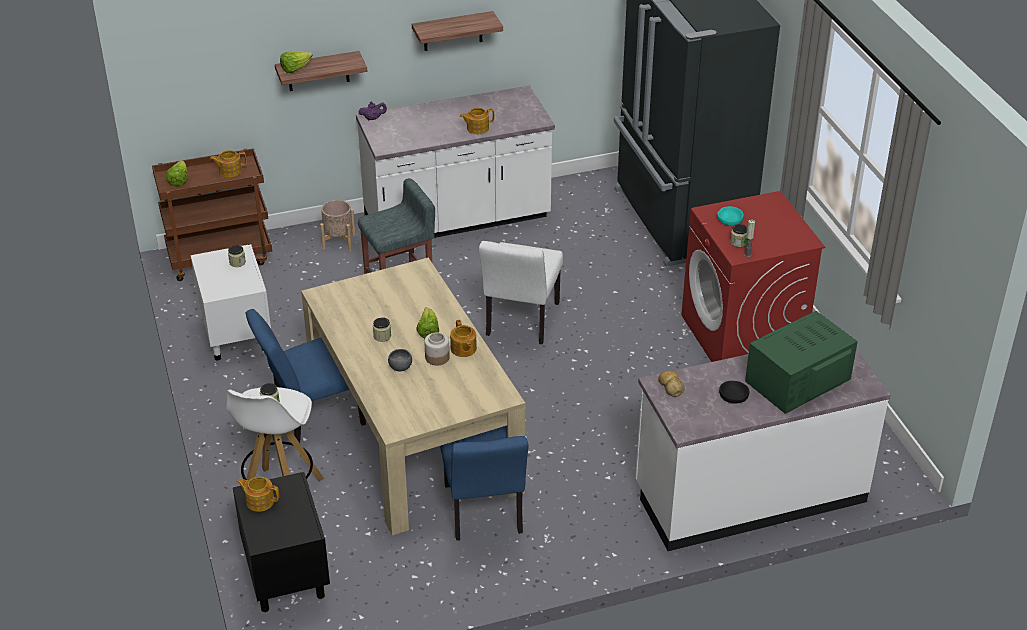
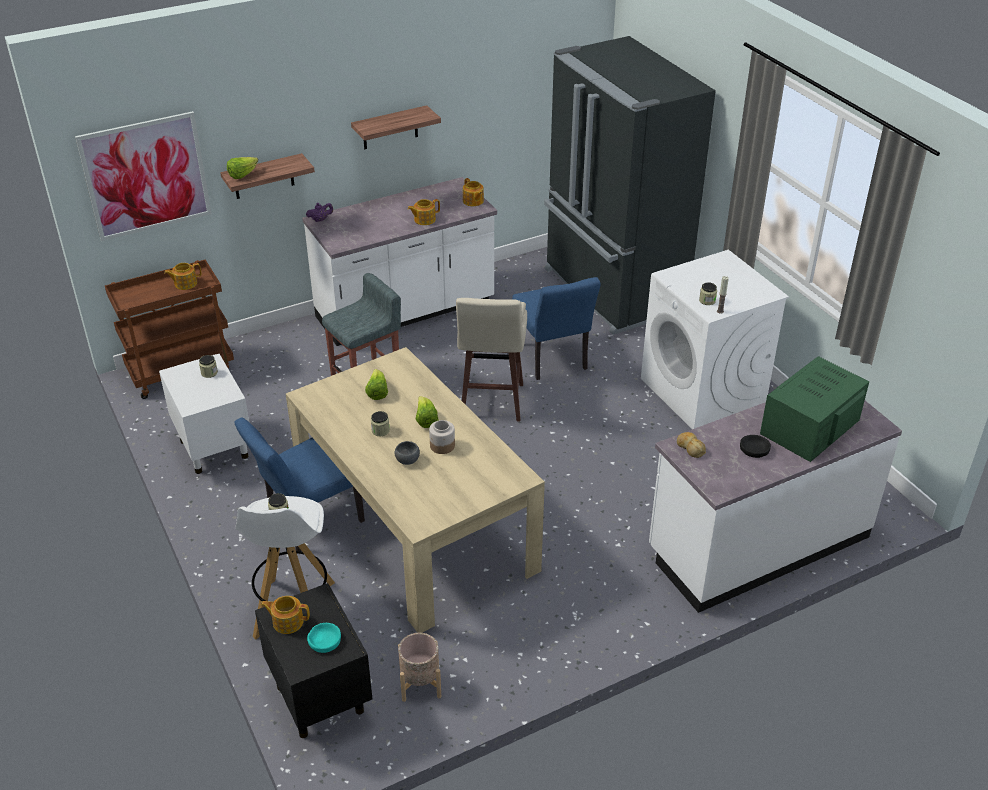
camera: 10 degrees left, 0 degrees up
lettuce [166,160,188,187] -> lettuce moved to [365,369,388,400]
beige planter [320,200,355,251] -> beige planter moved to [398,633,441,702]
blue chair [440,426,529,541] -> blue chair moved to [512,277,601,380]
teapot [450,320,477,357] -> teapot moved to [463,178,484,206]
white chair [479,241,563,344] -> beige stool [456,298,527,421]
red washing machine [681,191,825,362] -> white washing machine [641,250,789,429]
turquoise bowl [717,206,744,226] -> turquoise bowl moved to [307,623,341,653]
none -> picture [75,111,212,241]

